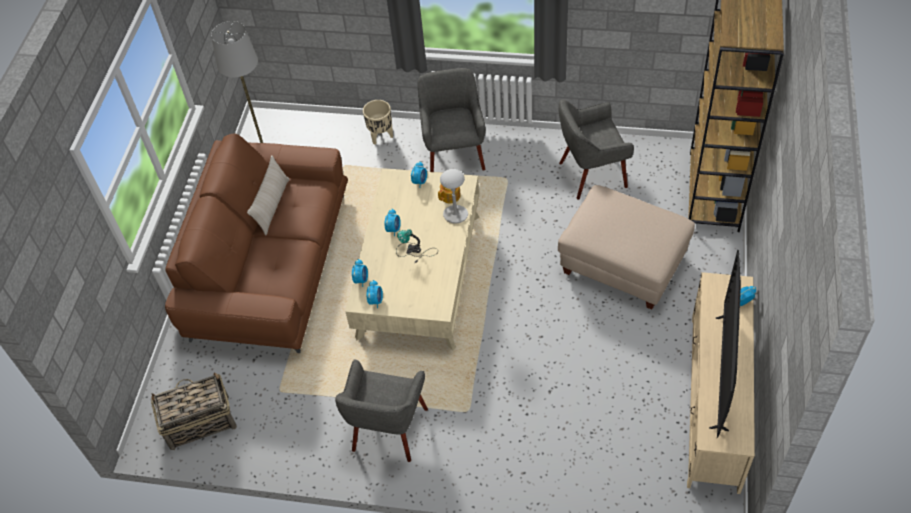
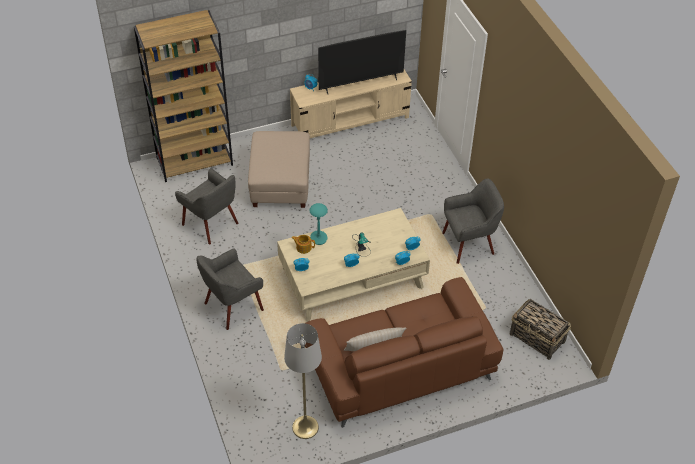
camera: 125 degrees left, 5 degrees down
beige planter [363,100,393,144] -> none
grey table lamp [440,169,468,223] -> turquoise table lamp [309,203,328,245]

